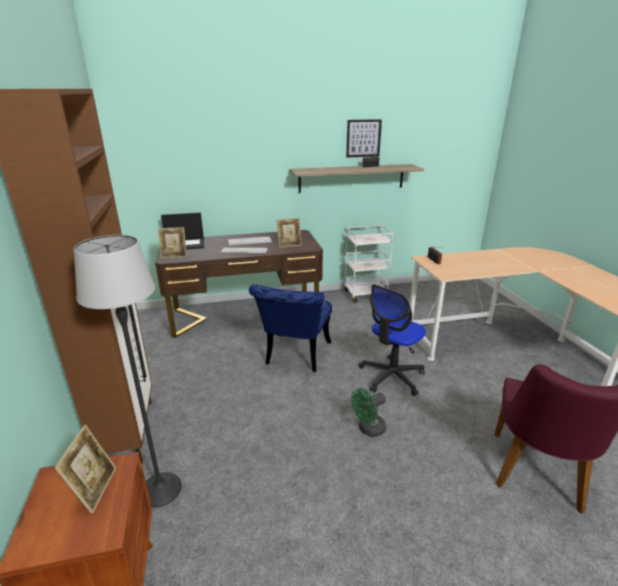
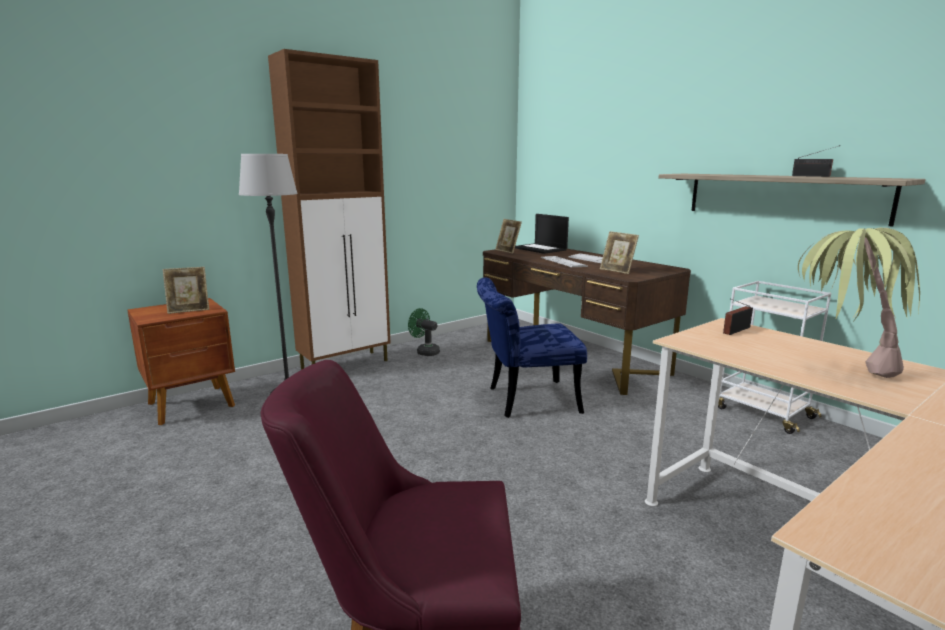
camera: 65 degrees right, 10 degrees down
picture [346,119,382,158] -> none
green fan [351,388,386,437] -> green fan moved to [408,308,440,356]
office chair [359,284,426,396] -> none
none -> potted plant [798,228,920,378]

